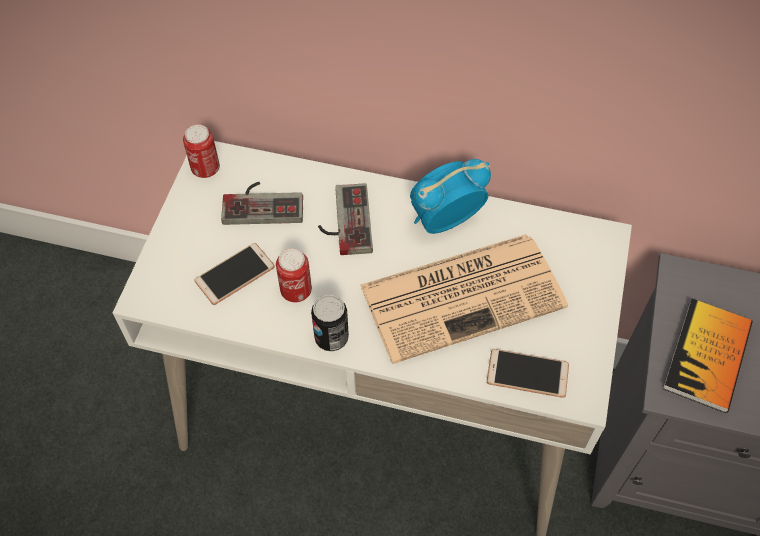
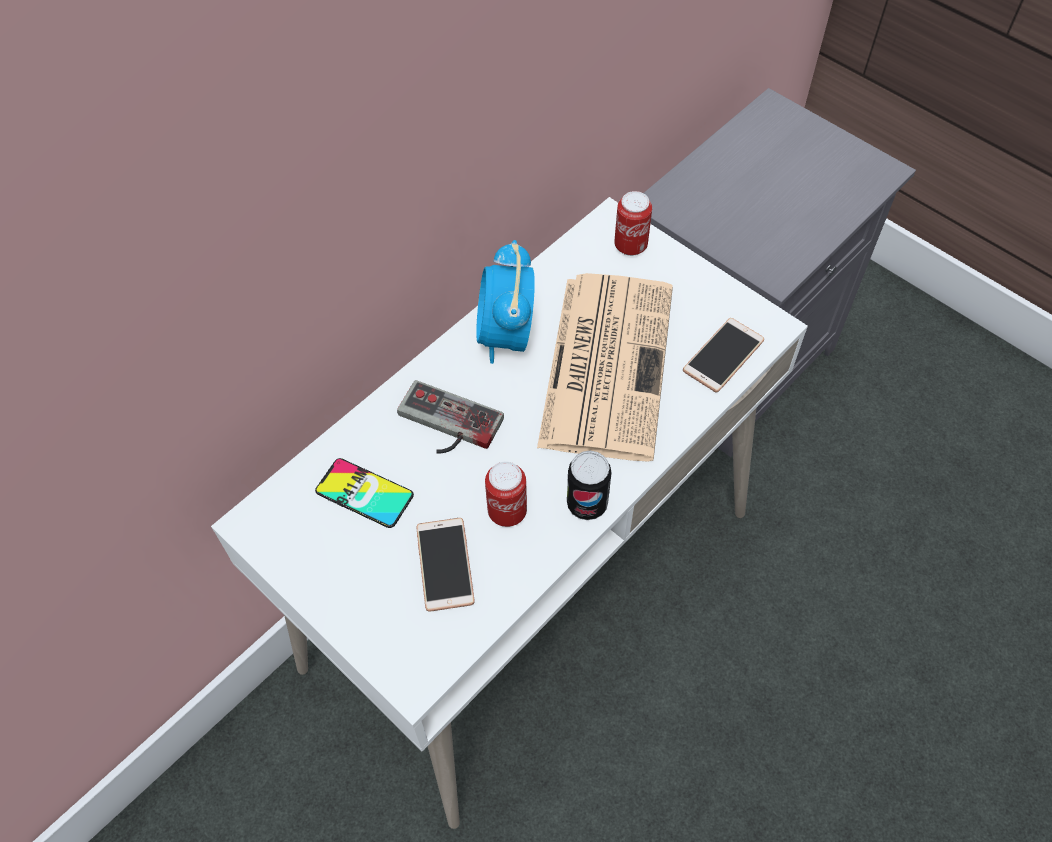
camera: 60 degrees left, 0 degrees up
can [183,125,220,178] -> can moved to [614,191,652,256]
game controller [221,182,303,225] -> phone [315,458,414,528]
book [663,299,752,413] -> none

